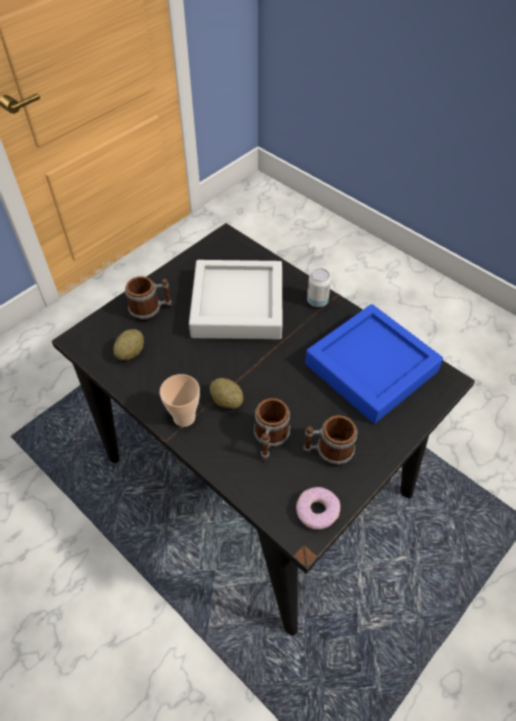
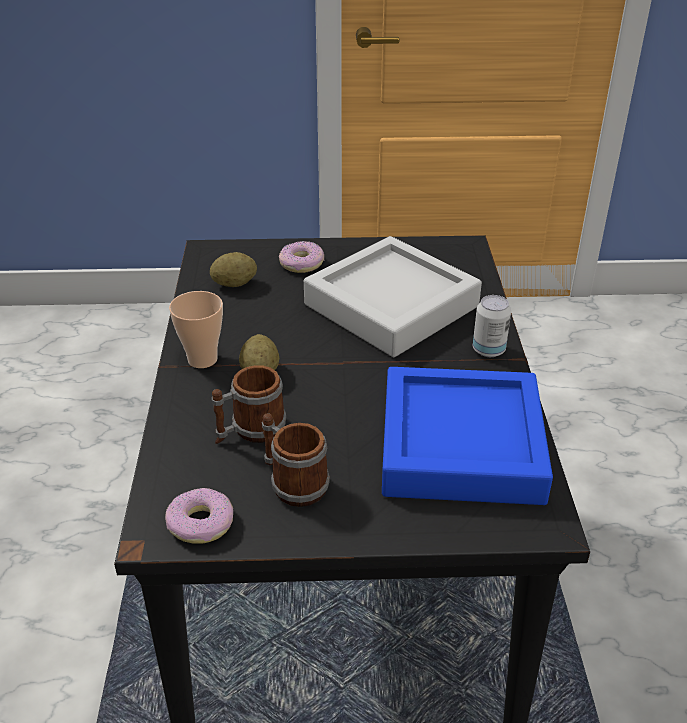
camera: 45 degrees right, 15 degrees down
mug [125,276,173,321] -> donut [279,241,324,273]

